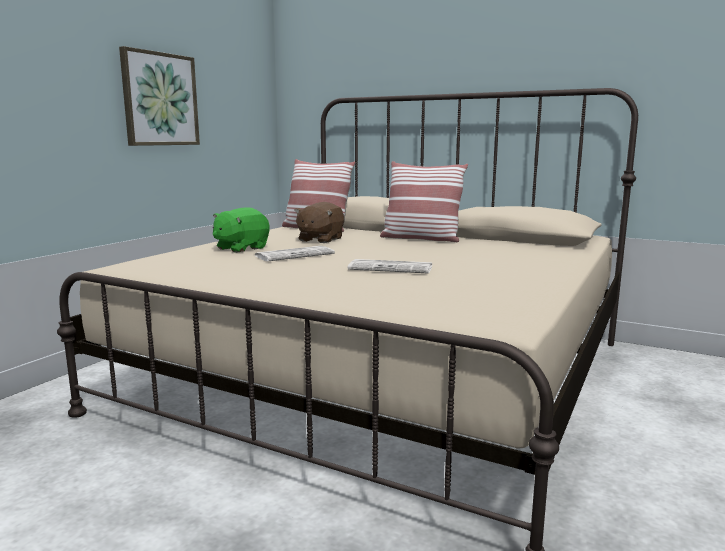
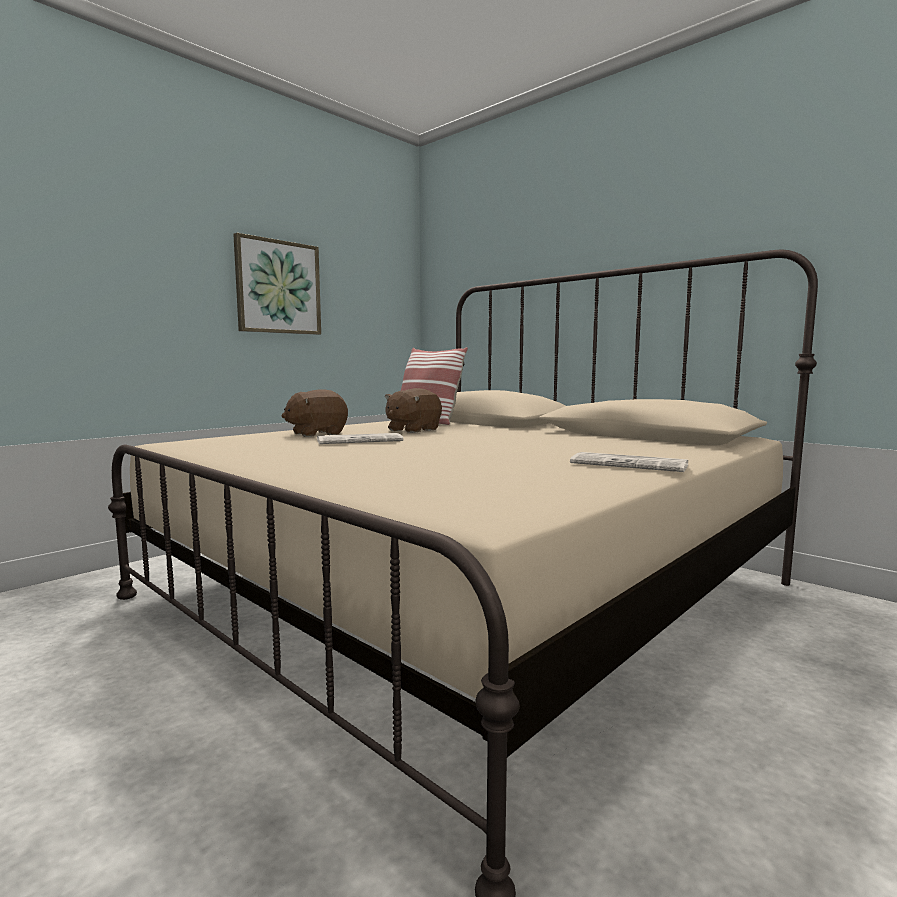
camera: 15 degrees right, 5 degrees down
green plush toy [213,207,269,253] -> brown plush toy [282,389,348,437]
newspaper [348,259,432,274] -> newspaper moved to [570,452,688,472]
pillow [380,161,468,242] -> none

